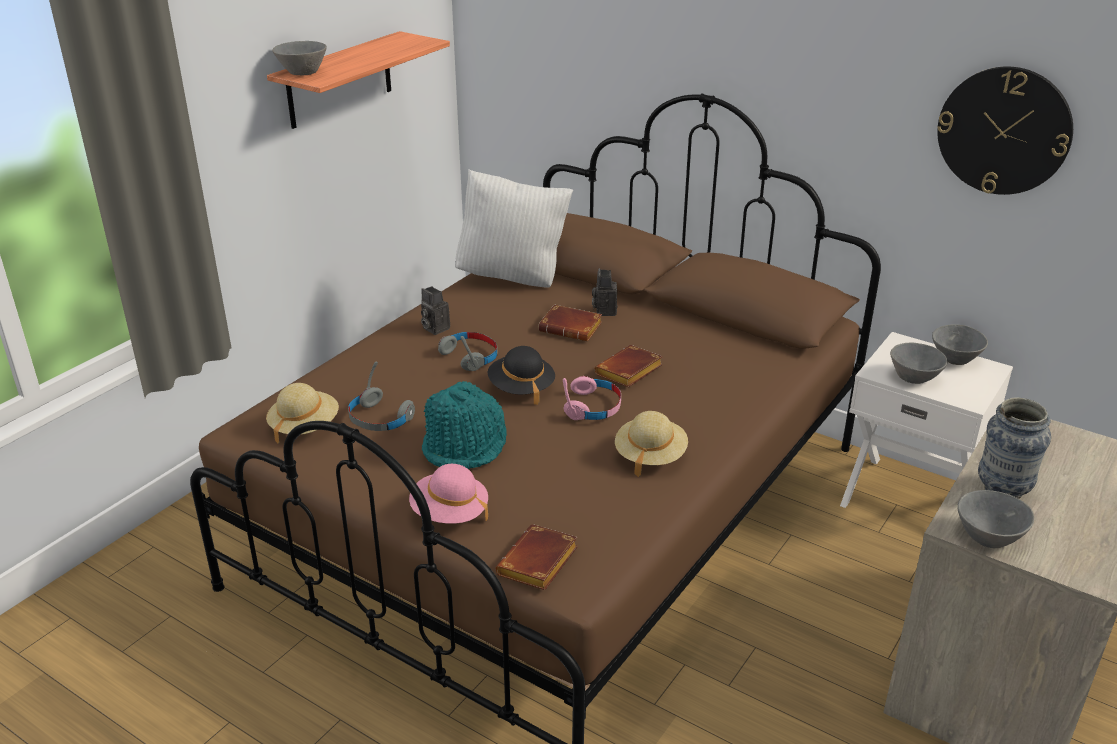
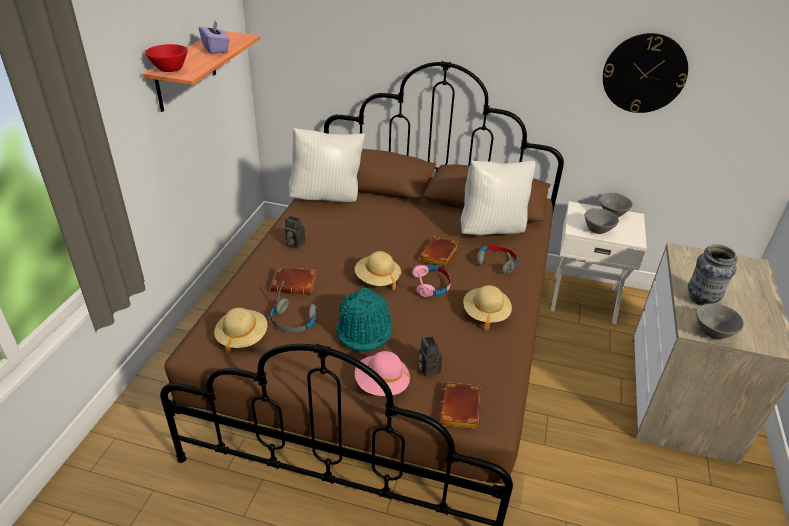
camera: 20 degrees left, 5 degrees up
grey bowl [272,41,327,75] -> red bowl [145,44,188,72]
grey headphones [438,332,498,371] -> grey headphones moved to [476,245,518,274]
black hat [487,346,555,405] -> beige hat [355,251,401,290]
brown book [538,304,602,341] -> brown book moved to [271,267,316,294]
camera [592,268,618,316] -> camera moved to [417,336,443,377]
none -> purple tissue box [199,20,230,54]
none -> white pillow [461,161,535,235]

